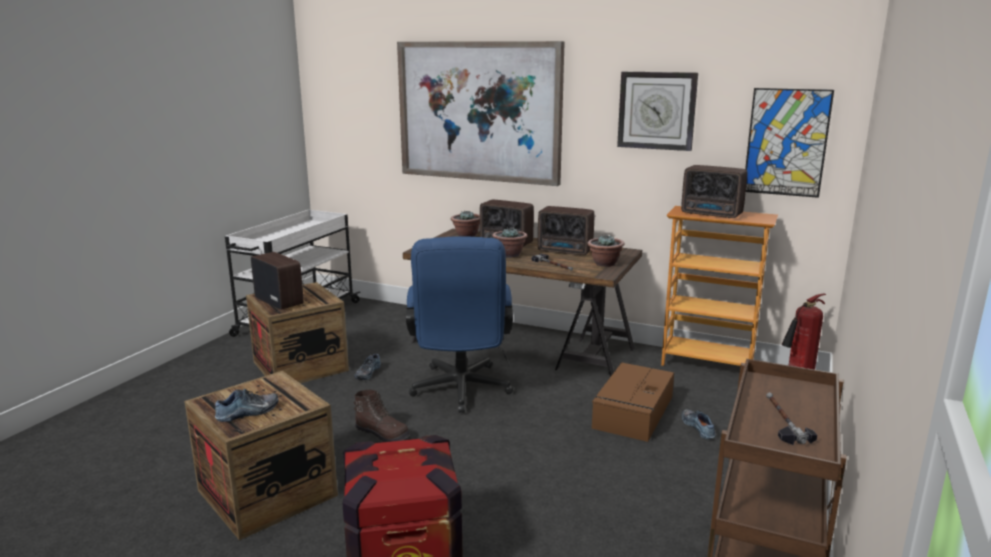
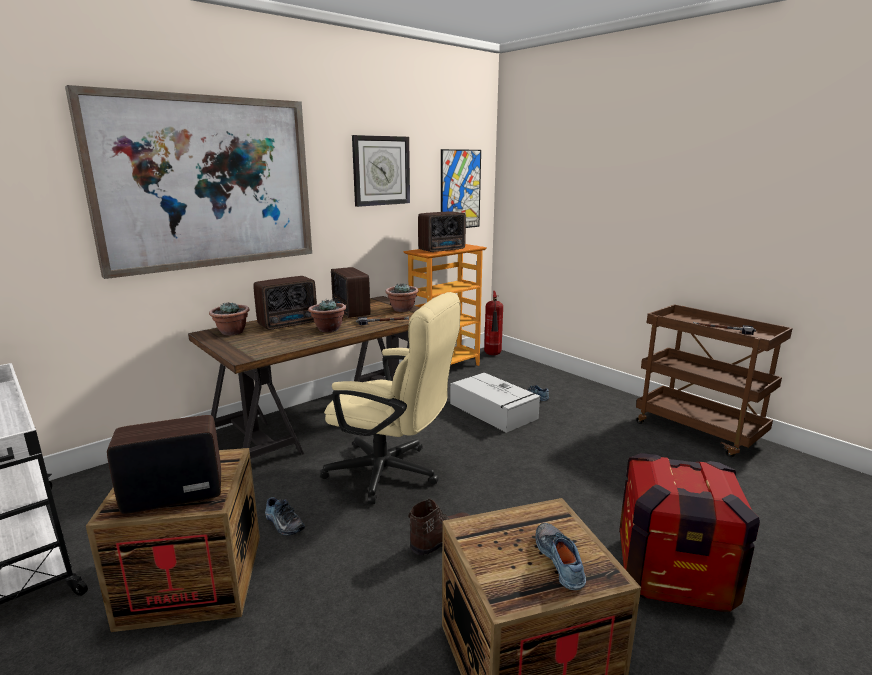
camera: 65 degrees left, 0 degrees up
blue office chair [406,236,513,413] -> beige office chair [320,292,461,504]
radio [538,206,594,255] -> radio turned 105 degrees clockwise [331,267,370,318]
brown storage box [592,363,674,442] -> grey storage box [450,373,541,433]

